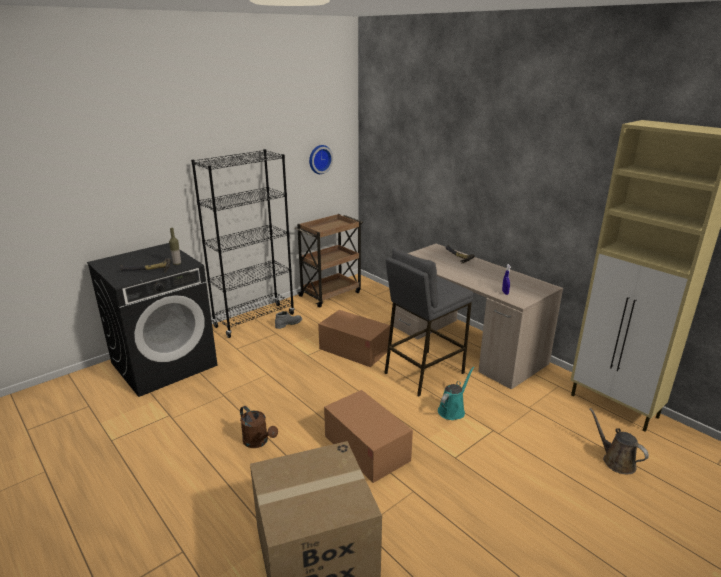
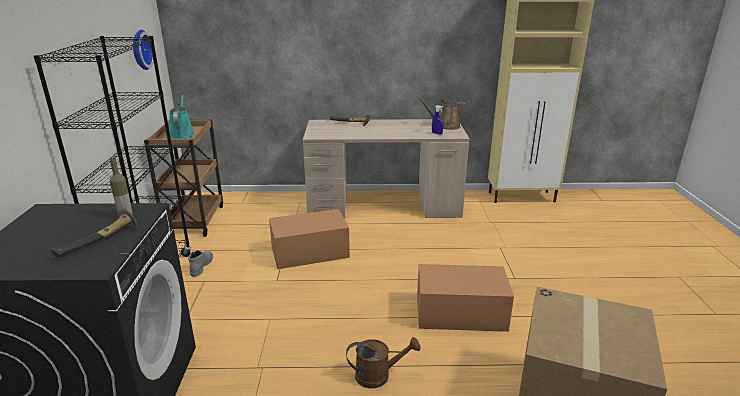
camera: 50 degrees left, 0 degrees up
grey stool [385,248,474,396] -> none
turquoise watering can [438,367,474,420] -> turquoise watering can moved to [169,95,195,139]
brown watering can [590,408,649,474] -> brown watering can moved to [417,96,468,130]

